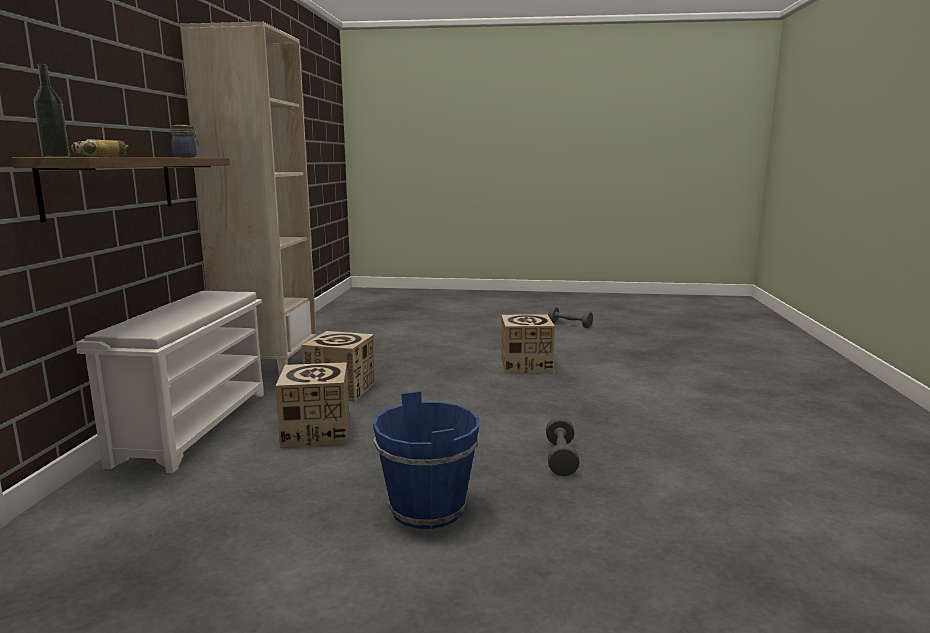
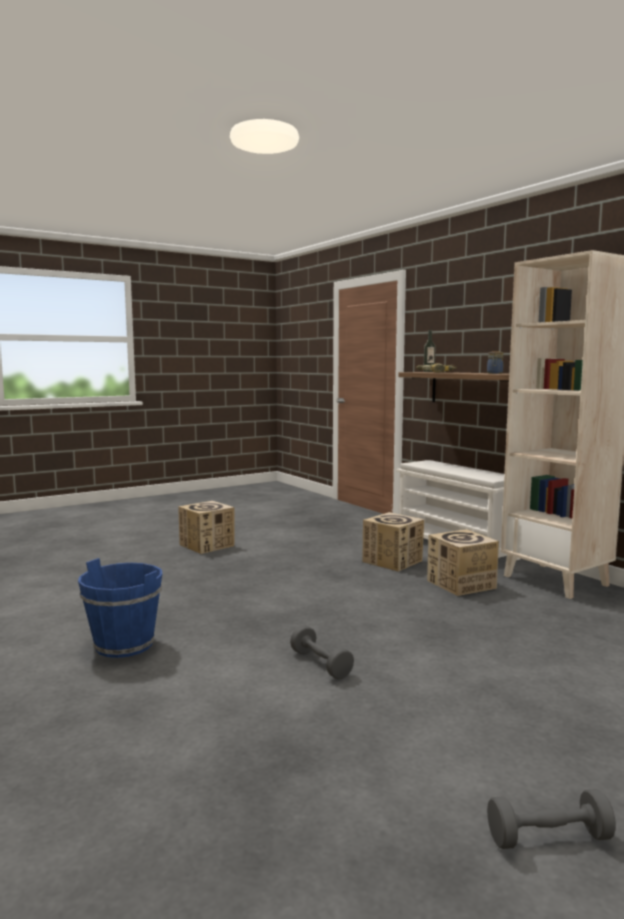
camera: 140 degrees right, 5 degrees down
blue bucket [373,391,479,529] -> blue bucket moved to [78,558,162,658]
cardboard box [501,314,555,374] -> cardboard box moved to [178,501,234,554]
grey dumbbell [546,417,580,476] -> grey dumbbell moved to [290,625,354,679]

